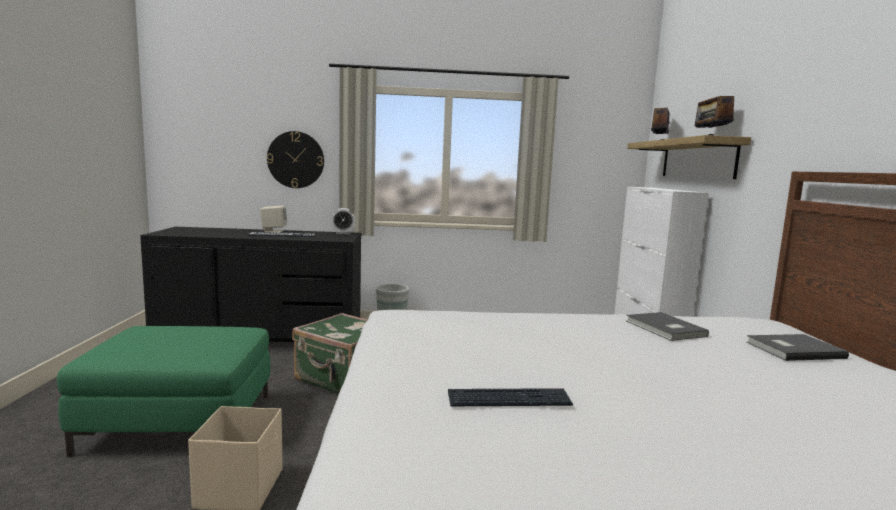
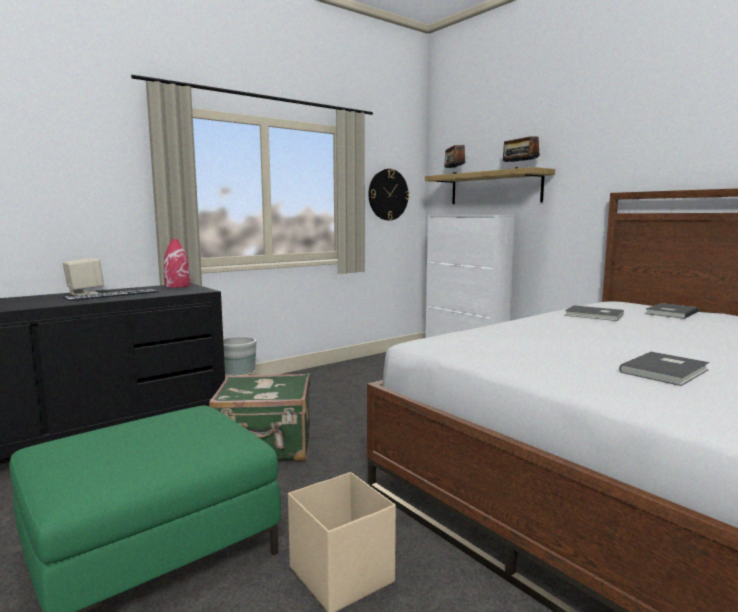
camera: 35 degrees left, 0 degrees up
wall clock [267,131,324,188] -> wall clock moved to [368,169,409,220]
alarm clock [331,208,355,234] -> red vase [164,239,190,288]
keyboard [448,388,573,406] -> grey book [619,352,709,386]

